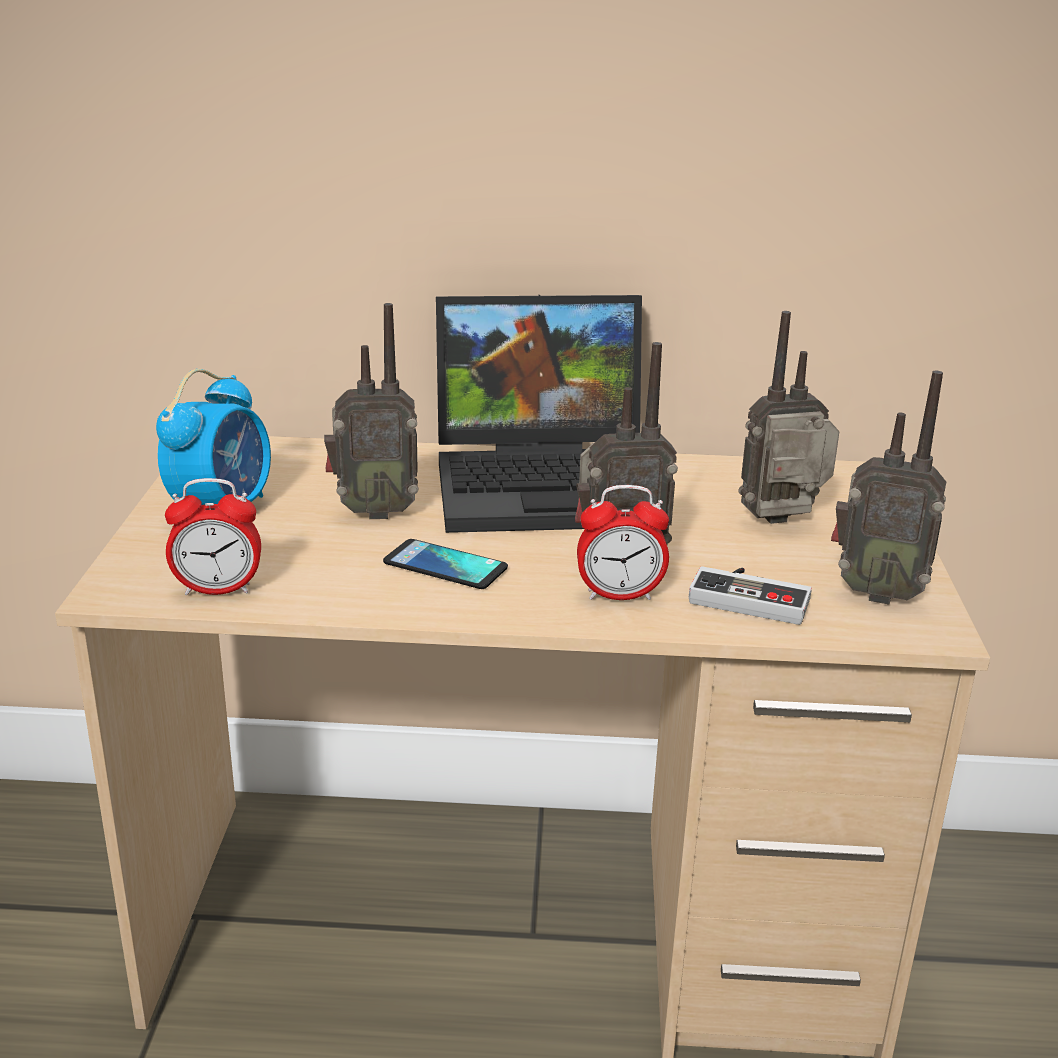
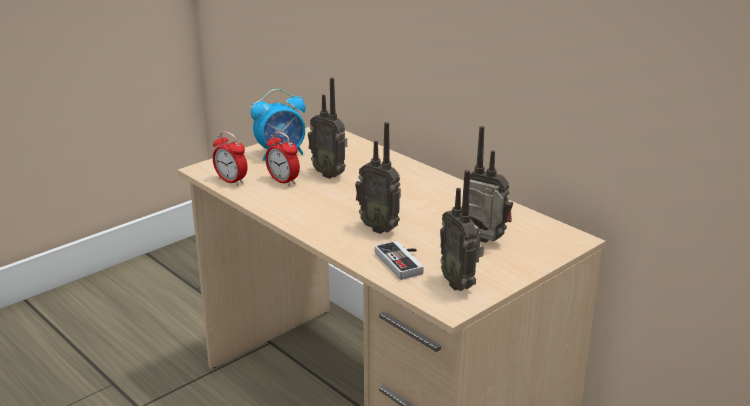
camera: 45 degrees right, 0 degrees up
phone [383,539,508,589] -> none
laptop [436,295,642,533] -> none
alarm clock [577,485,669,600] -> alarm clock moved to [265,131,300,186]

